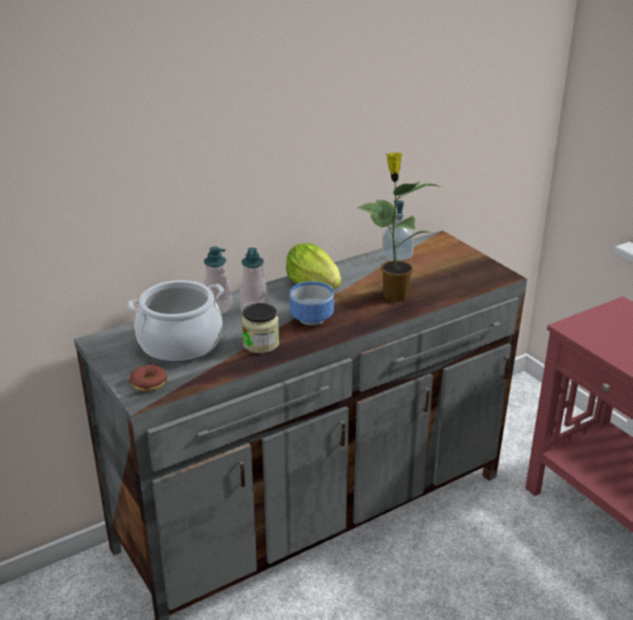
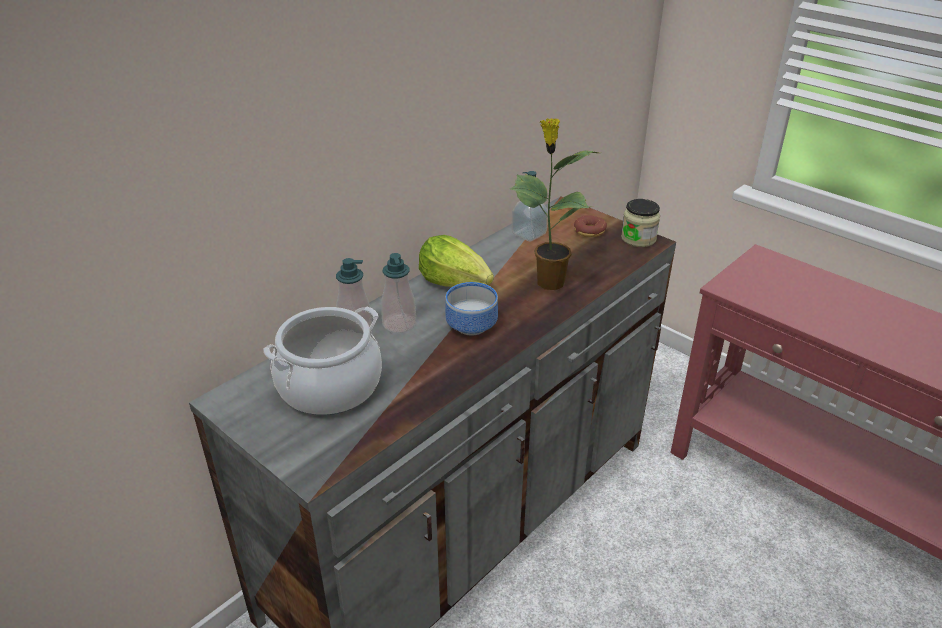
camera: 15 degrees left, 5 degrees up
donut [129,365,167,391] -> donut moved to [574,215,607,237]
jar [242,303,279,353] -> jar moved to [621,199,660,247]

